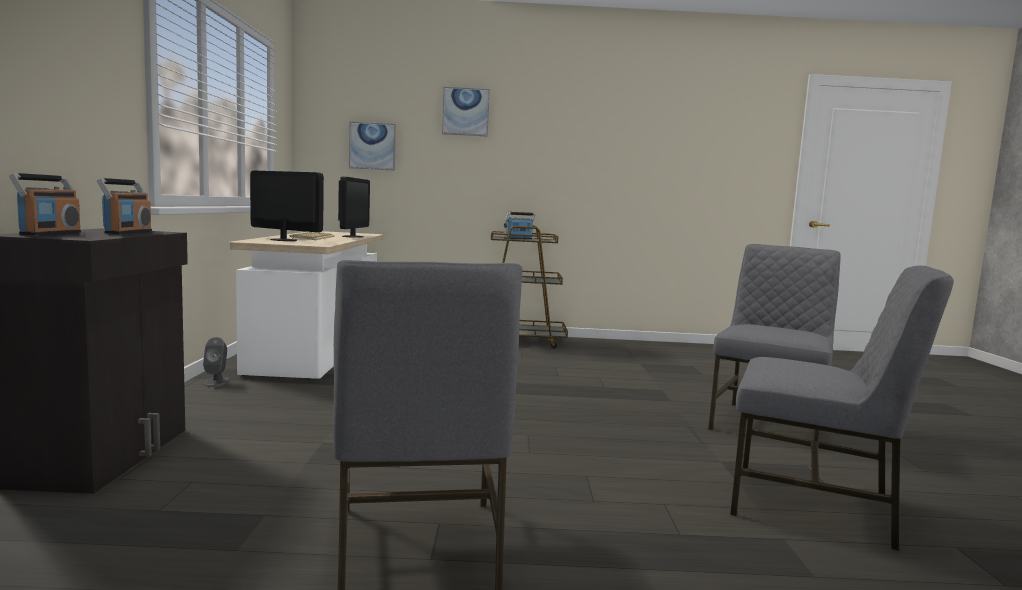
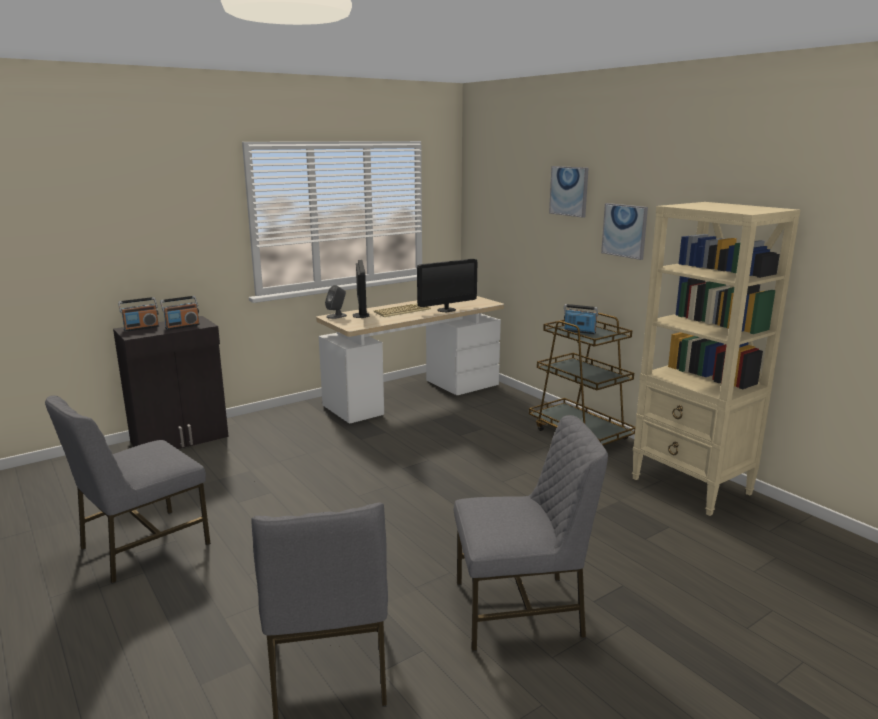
camera: 55 degrees right, 10 degrees up
grey speaker [203,337,230,387] -> grey speaker moved to [325,285,347,319]
picture [349,122,396,171] -> picture moved to [601,203,648,260]
none -> beige bookcase [632,202,800,516]

